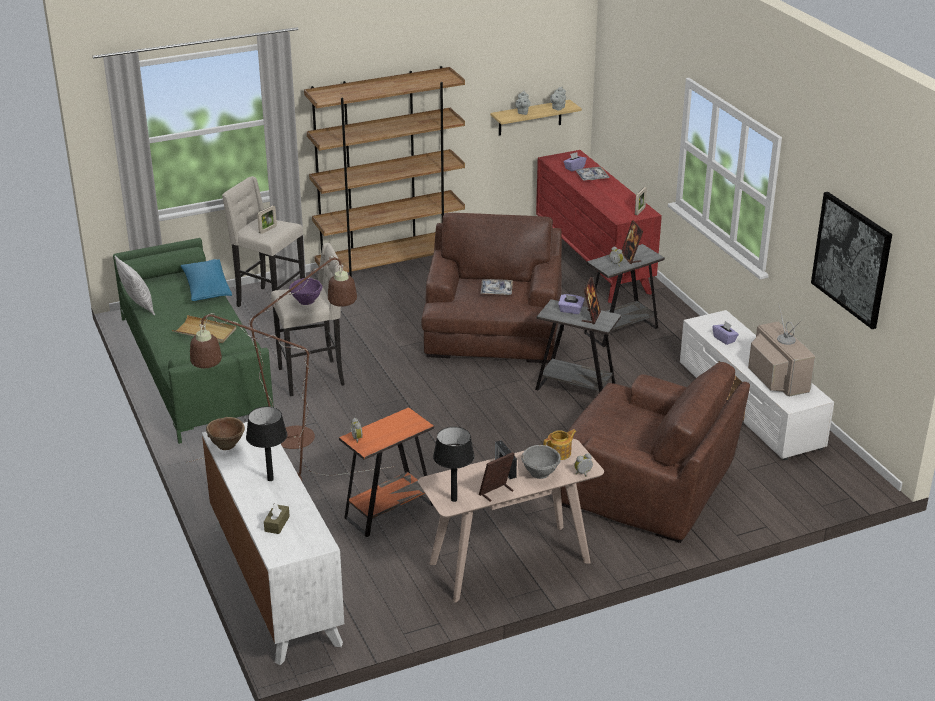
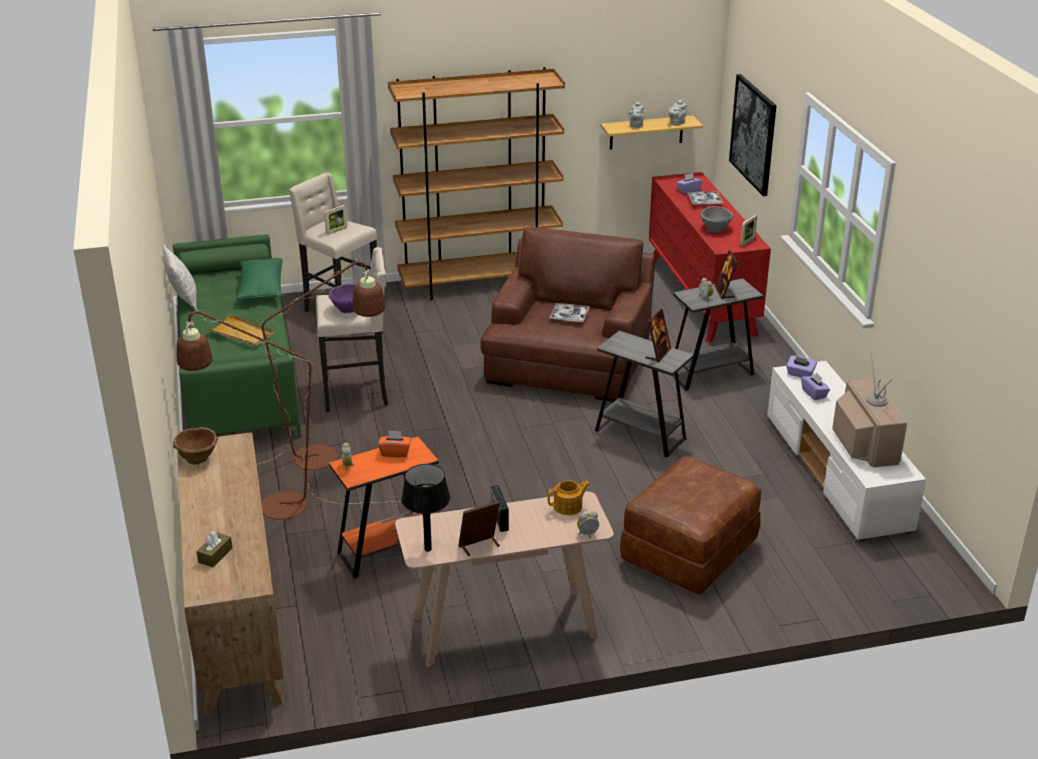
camera: 10 degrees right, 0 degrees up
blue pillow [181,259,232,301] -> green pillow [237,258,283,300]
white dresser [202,422,344,665] -> brown dresser [177,432,286,717]
black table lamp [246,406,287,481] -> none
grey bowl [521,445,561,479] -> grey bowl moved to [700,206,733,233]
purple tissue box [558,294,585,314] -> purple tissue box moved to [786,355,817,377]
brown armchair [560,362,750,543] -> brown ottoman [620,456,761,595]
picture [811,192,892,329] -> picture moved to [729,74,776,196]
none -> orange tissue box [378,430,411,457]

